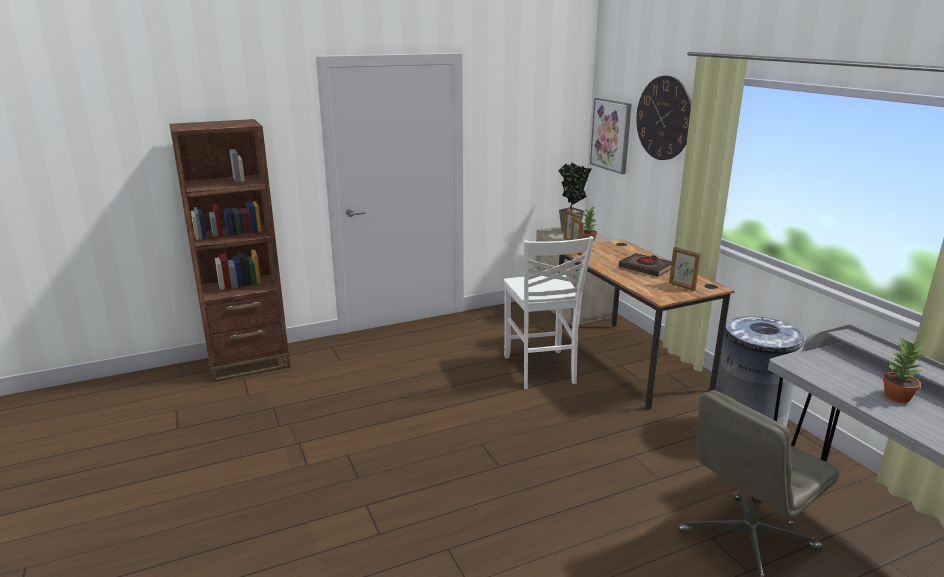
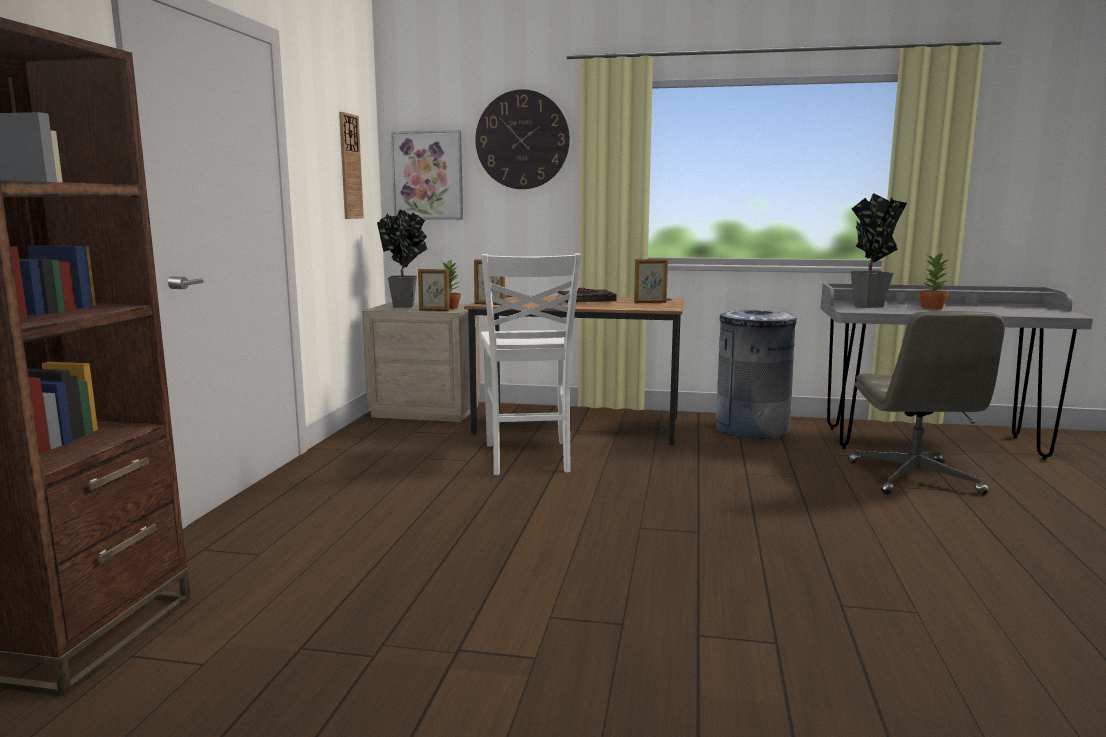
camera: 55 degrees left, 10 degrees down
white chair [504,236,594,389] -> white chair turned 60 degrees clockwise [481,253,581,475]
none -> wall clock [339,112,364,219]
none -> potted plant [850,193,907,308]

